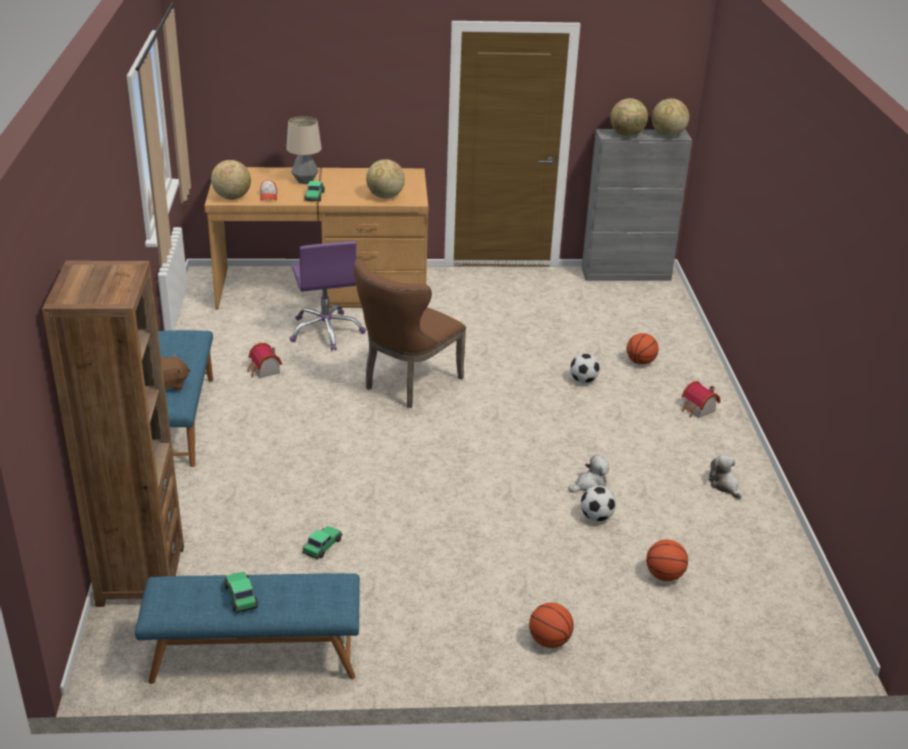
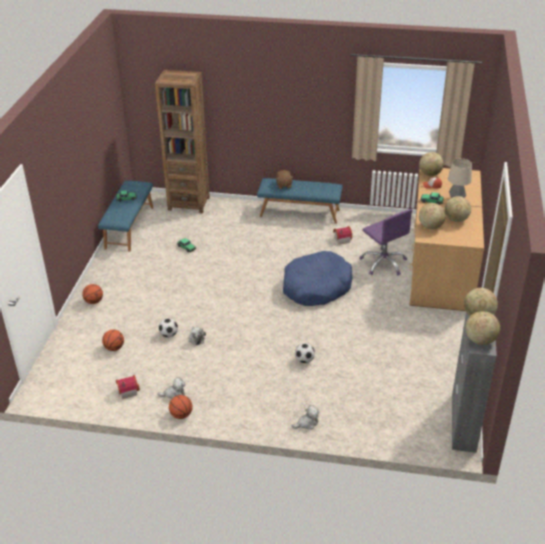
camera: 105 degrees right, 5 degrees up
purple office chair [290,241,366,351] -> purple office chair turned 120 degrees counterclockwise [360,209,412,276]
brown chair [354,259,466,408] -> blue dog bed [283,251,353,306]
basketball [627,333,659,365] -> basketball moved to [169,395,193,419]
toy house [682,381,720,418] -> toy house moved to [116,375,140,399]
none -> plush toy [291,405,320,429]
none -> globe [445,196,471,222]

